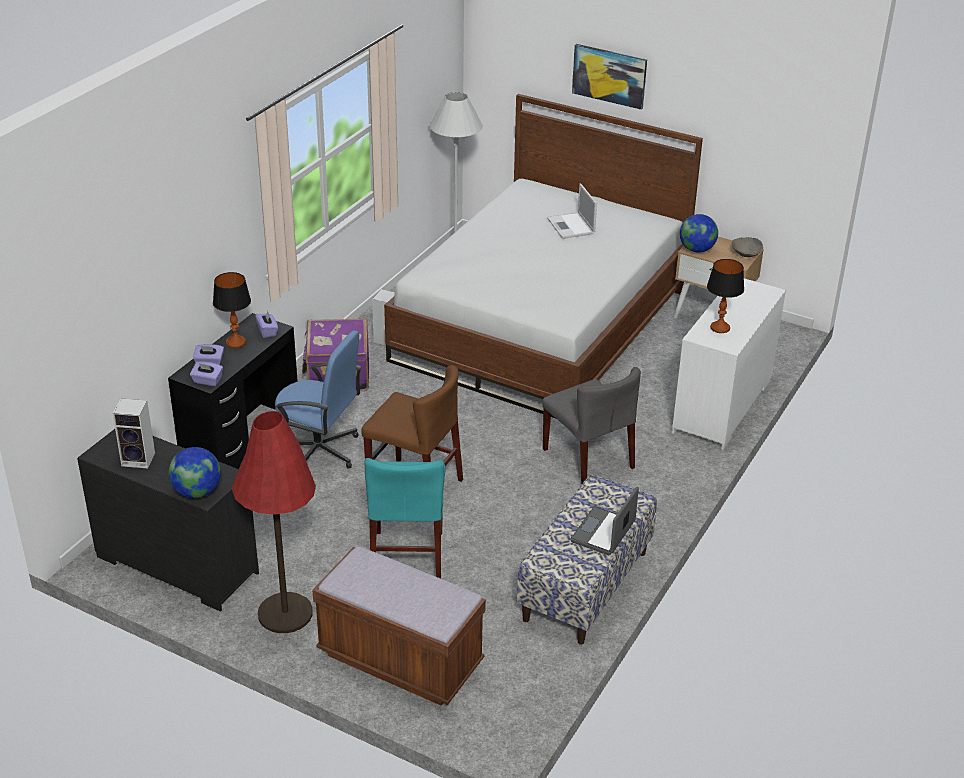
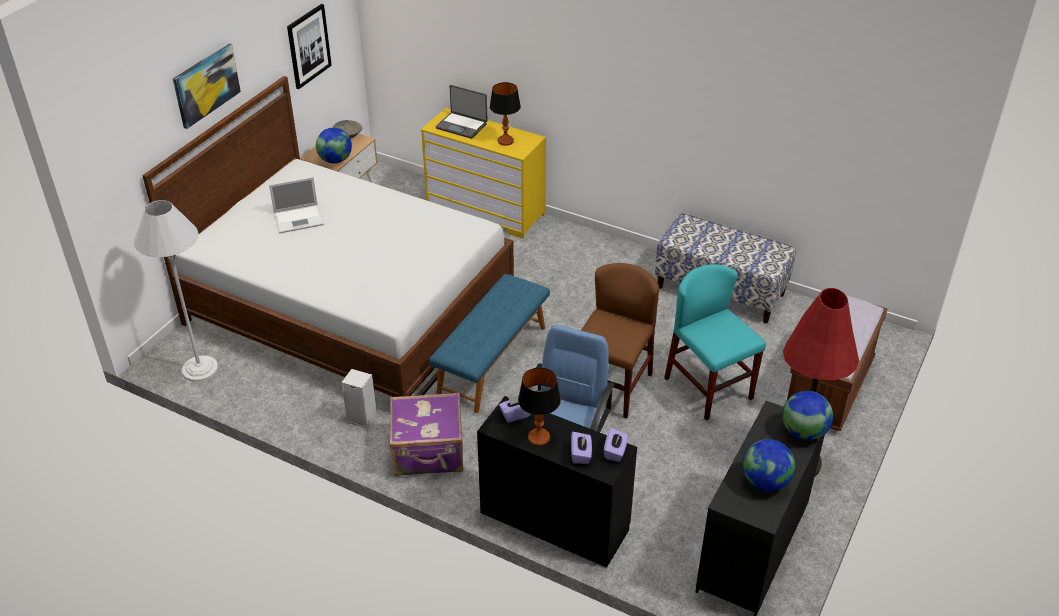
camera: 90 degrees left, 5 degrees up
speaker [113,398,155,469] -> globe [743,439,795,491]
turquoise chair [364,458,446,578] -> turquoise chair turned 120 degrees counterclockwise [664,264,766,420]
grey chair [543,367,641,484] -> none
laptop [570,486,639,556] -> laptop moved to [436,85,488,139]
white dresser [672,278,786,450] -> yellow dresser [421,108,546,239]
none -> picture [287,4,332,89]
none -> blue bench [429,274,550,413]

